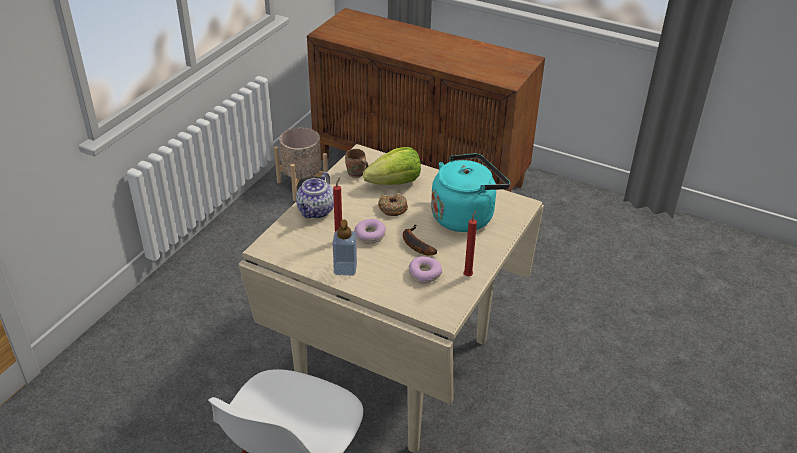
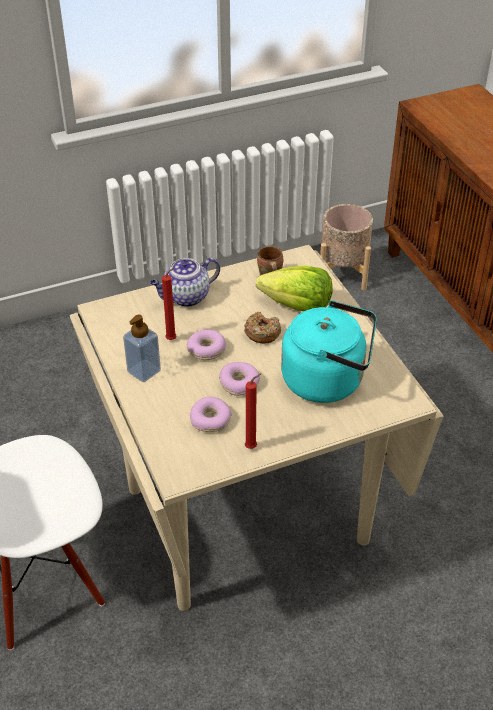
camera: 40 degrees right, 5 degrees up
banana [403,224,437,256] -> donut [219,362,260,396]

